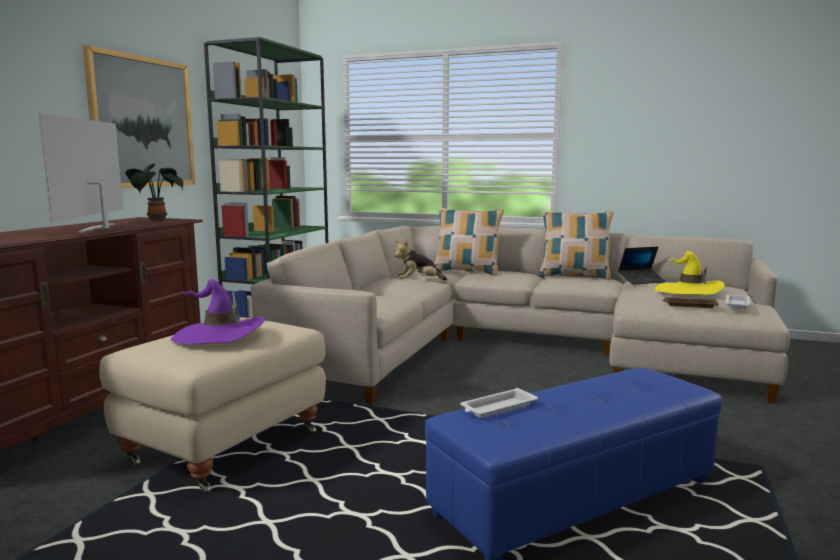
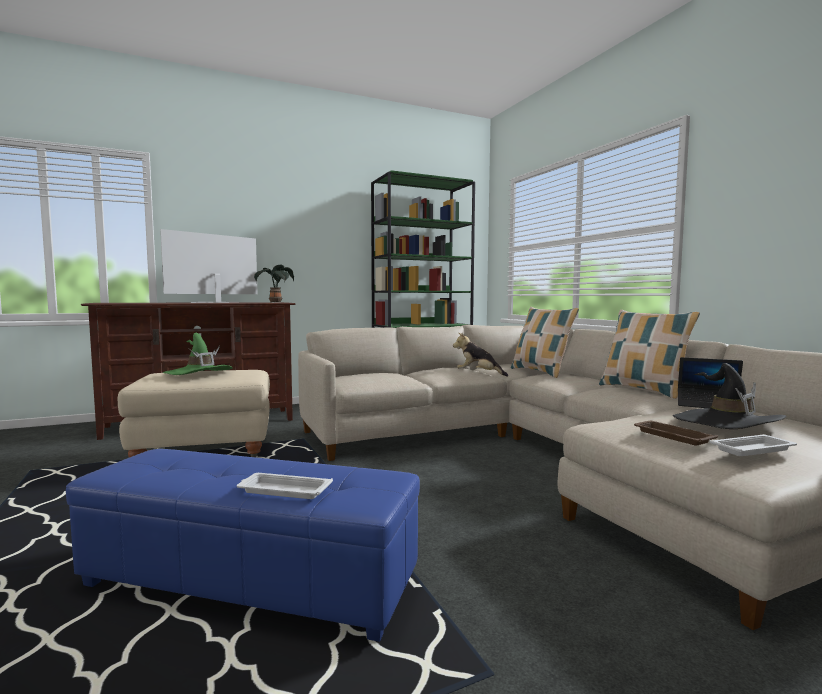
camera: 45 degrees right, 5 degrees down
picture [83,45,195,189] -> none
purple hat [170,279,265,344] -> green hat [163,333,233,375]
white tray [460,388,538,418] -> white tray moved to [237,473,333,499]
yellow hat [655,251,725,295] -> black hat [673,363,787,429]

